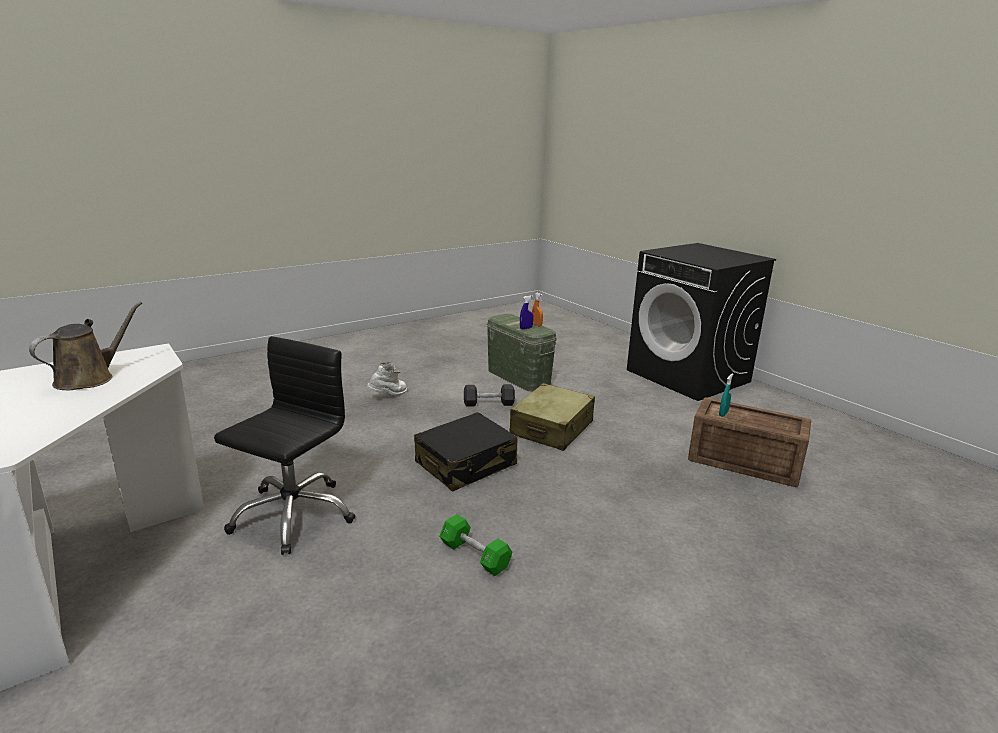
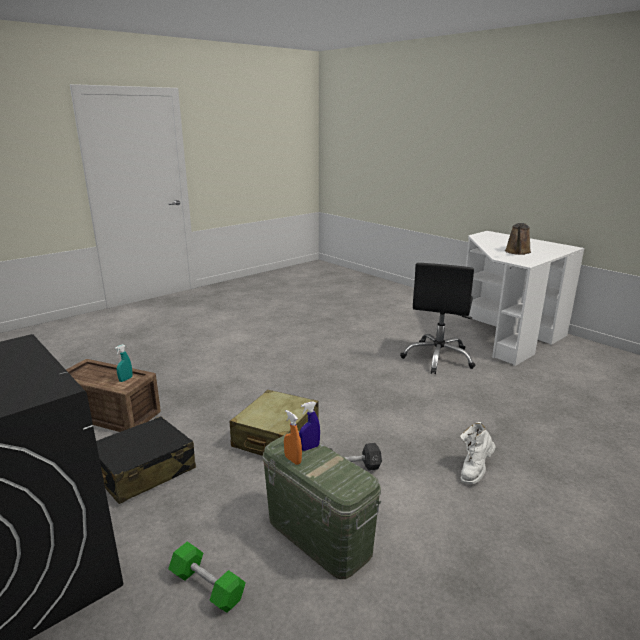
camera: 175 degrees right, 0 degrees up
black suitcase [414,412,518,491] -> black suitcase moved to [96,416,196,504]
green dumbbell [439,514,512,576] -> green dumbbell moved to [168,541,246,613]

